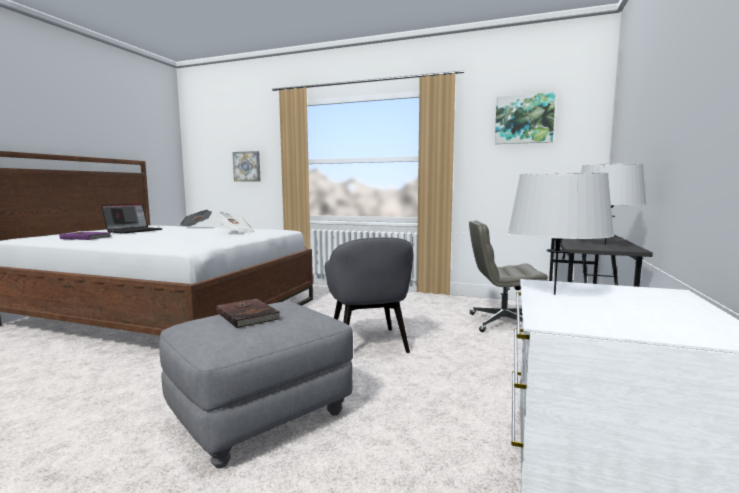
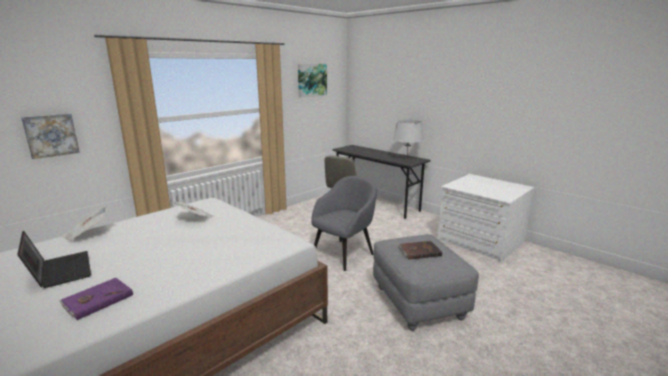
camera: 65 degrees left, 10 degrees up
grey armchair [325,237,413,353] -> grey armchair turned 60 degrees counterclockwise [311,176,377,271]
grey table lamp [508,172,614,295] -> none

